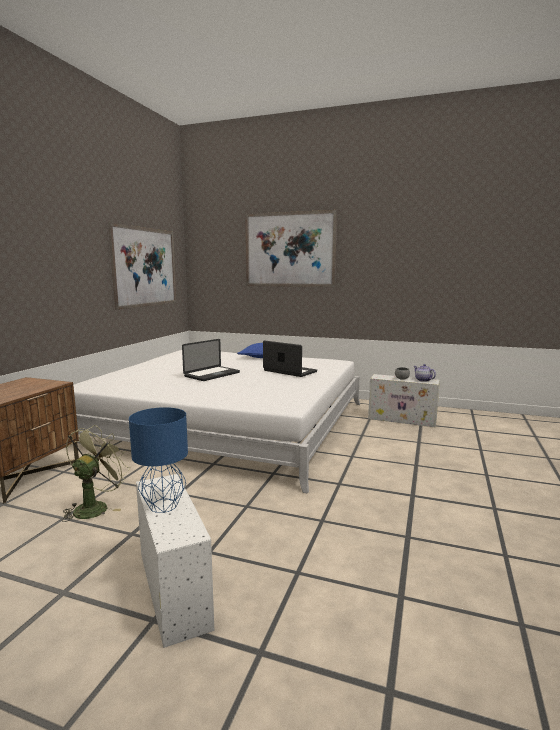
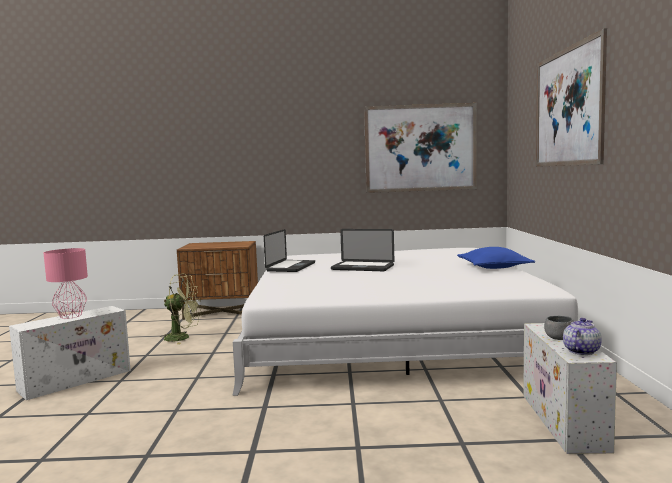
camera: 70 degrees right, 5 degrees down
blue table lamp [129,407,188,513] -> pink table lamp [44,248,88,319]
laptop [263,340,317,377] -> laptop moved to [264,229,315,272]

